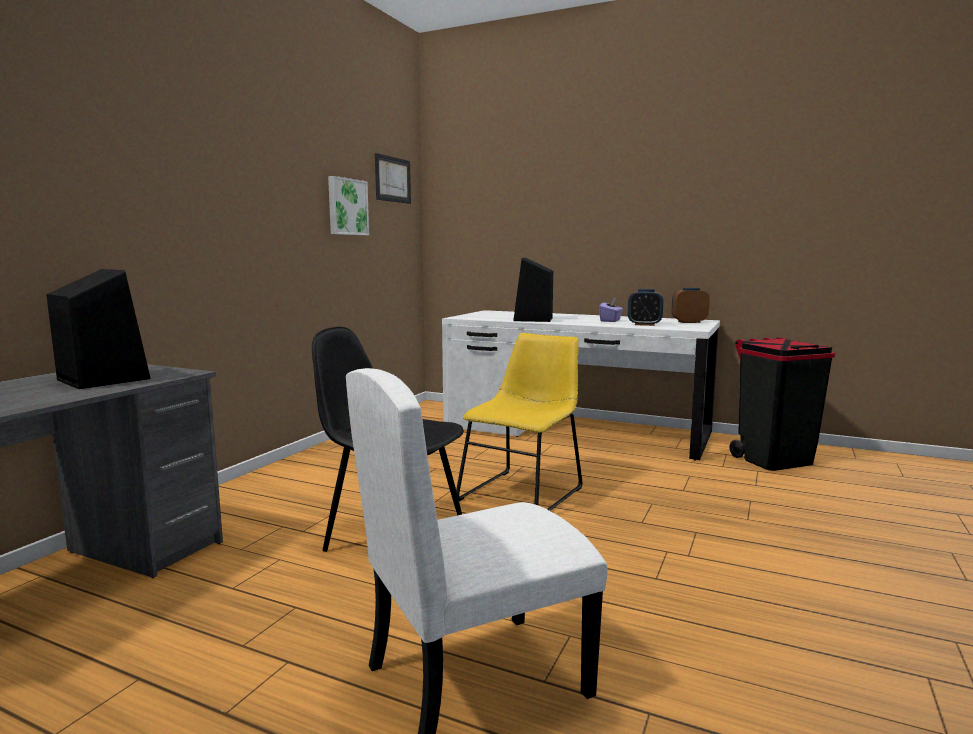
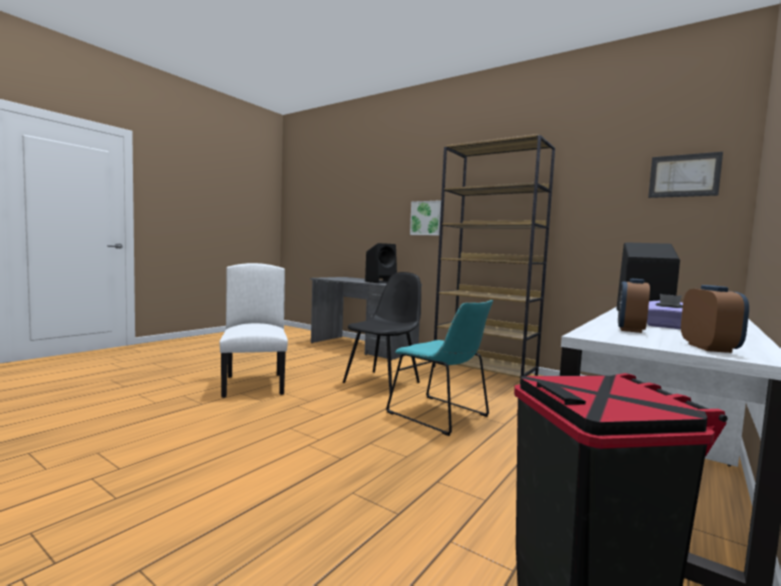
camera: 100 degrees right, 5 degrees down
picture [328,176,369,235] -> picture moved to [410,200,441,235]
yellow chair [456,333,583,511] -> turquoise chair [386,300,493,436]
none -> brown bookcase [434,134,555,384]

